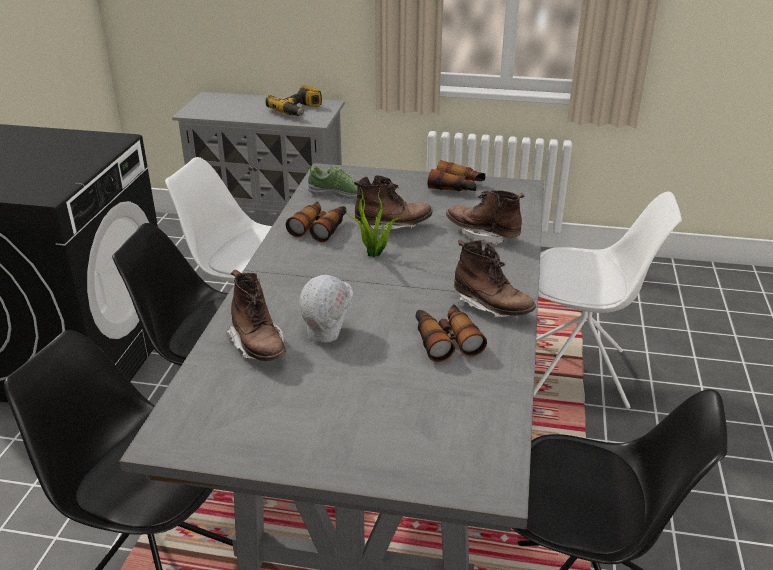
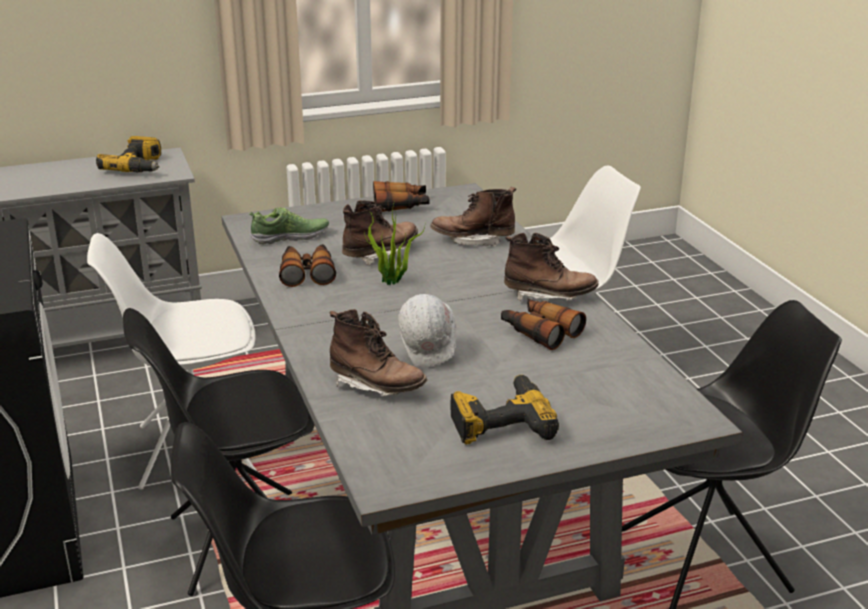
camera: 30 degrees left, 5 degrees down
none -> power drill [450,374,559,444]

